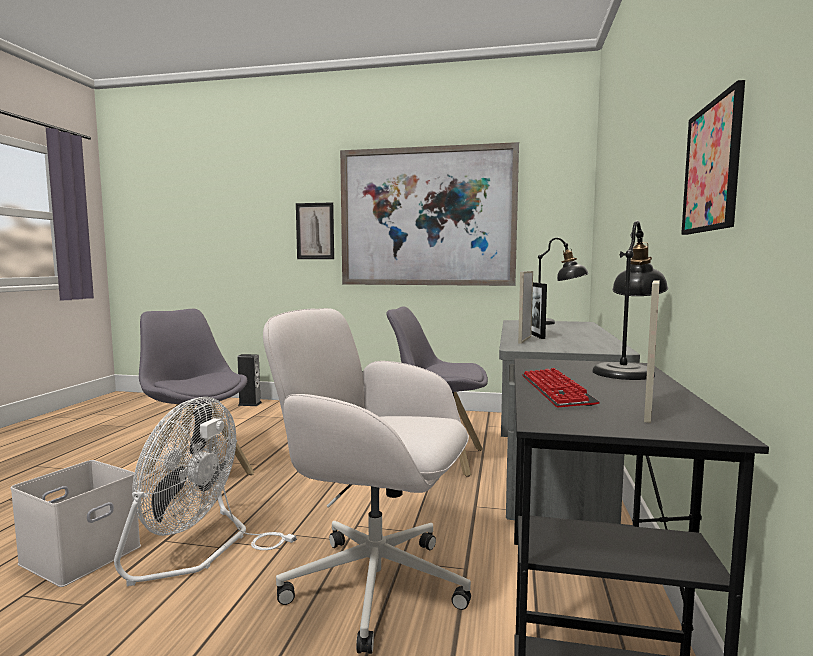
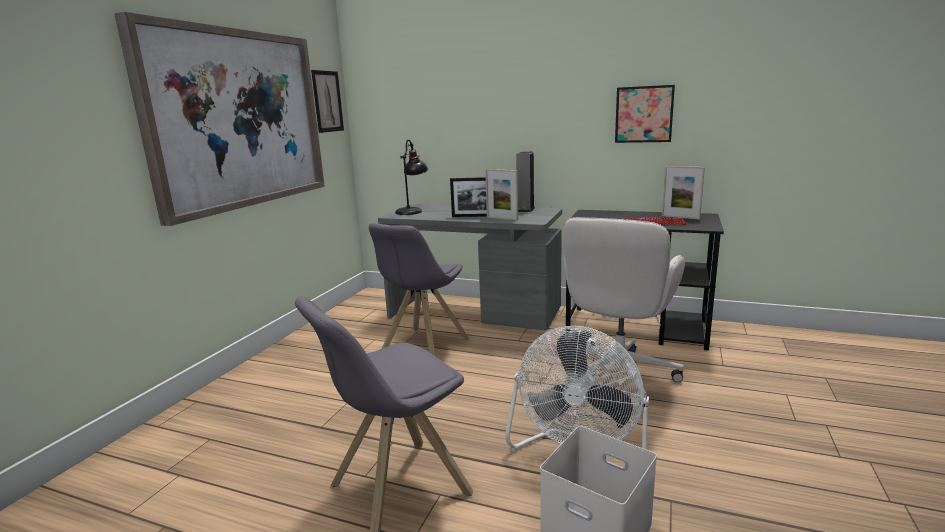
camera: 80 degrees left, 10 degrees up
speaker [237,354,262,406] -> speaker moved to [516,151,535,212]
picture [296,202,334,259] -> picture moved to [311,70,344,133]
black table lamp [592,221,668,380] -> none

